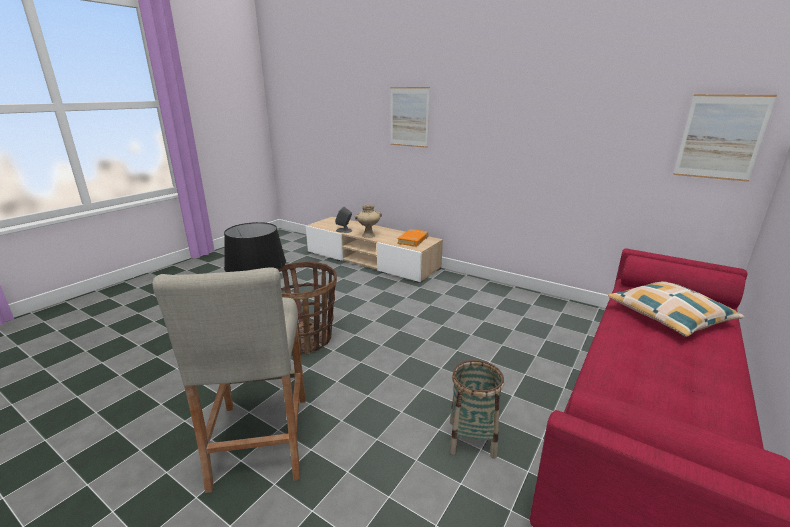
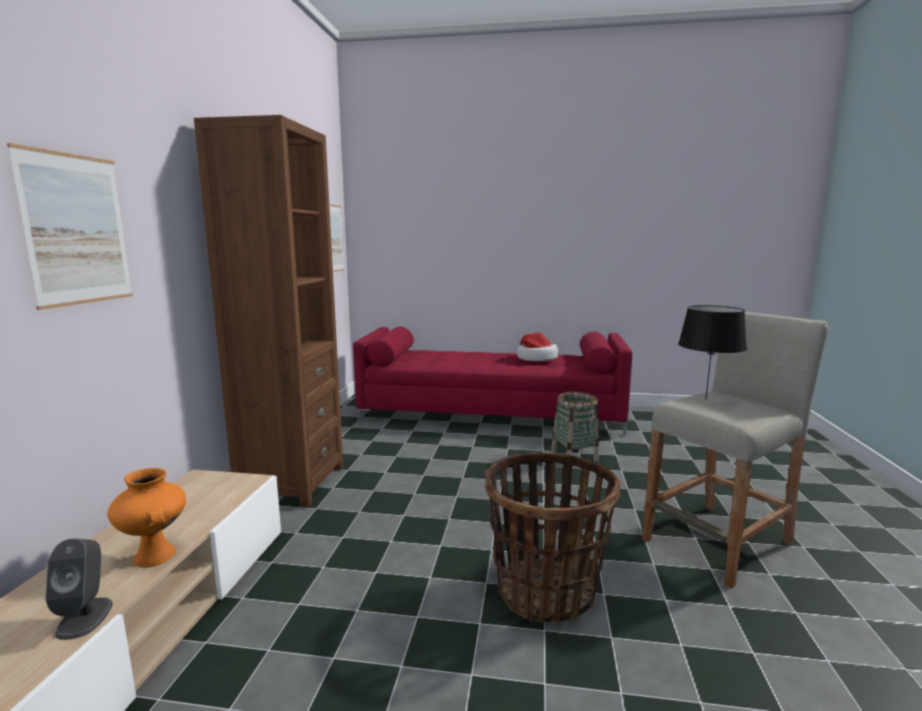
camera: 115 degrees left, 10 degrees down
beige vase [354,205,382,238] -> orange vase [107,468,186,568]
orange book [398,229,428,247] -> none
pillow [608,281,745,337] -> none
none -> brown bookcase [194,115,343,508]
none -> hat [516,333,558,361]

